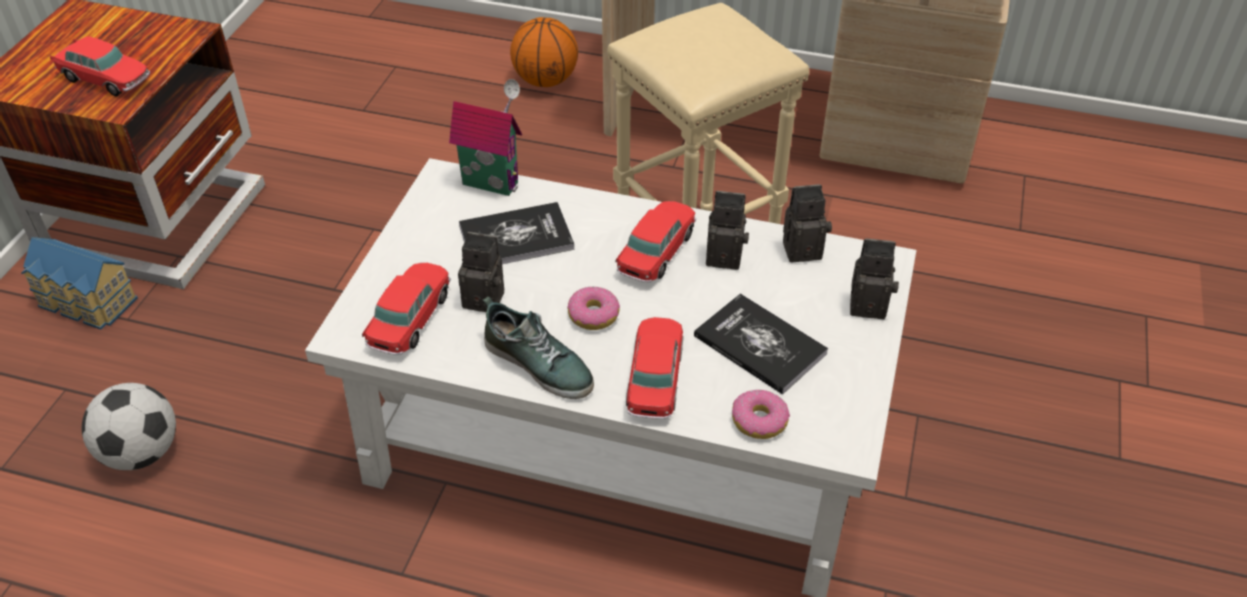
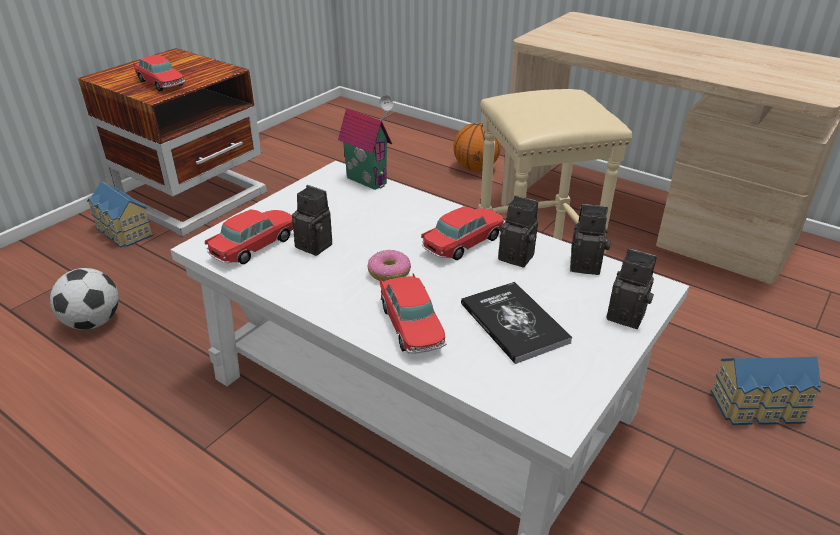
camera: 20 degrees right, 10 degrees down
book [459,202,575,264] -> none
shoe [482,297,594,399] -> none
toy car [626,317,684,419] -> toy car turned 135 degrees clockwise [380,273,447,354]
donut [732,389,790,439] -> none
none -> toy house [711,357,821,425]

